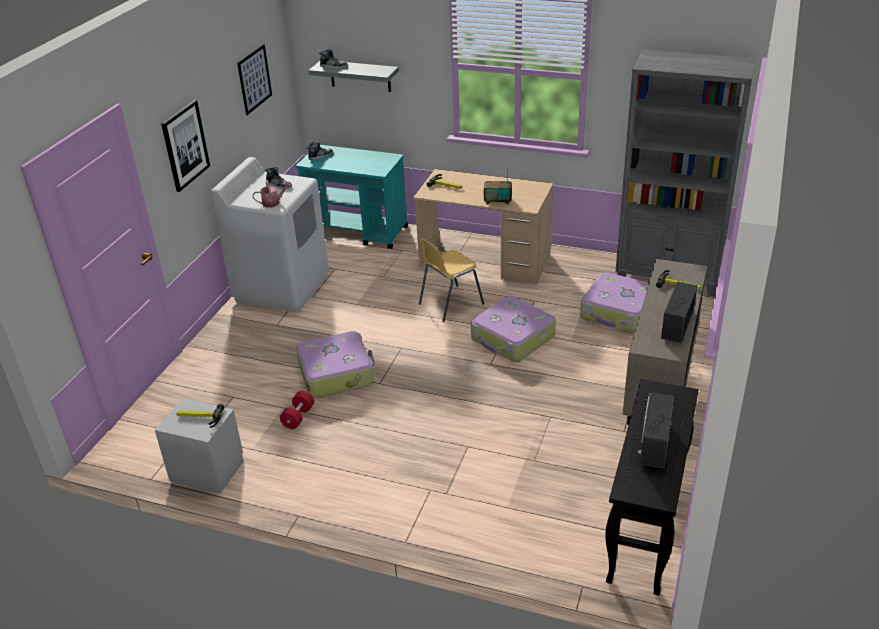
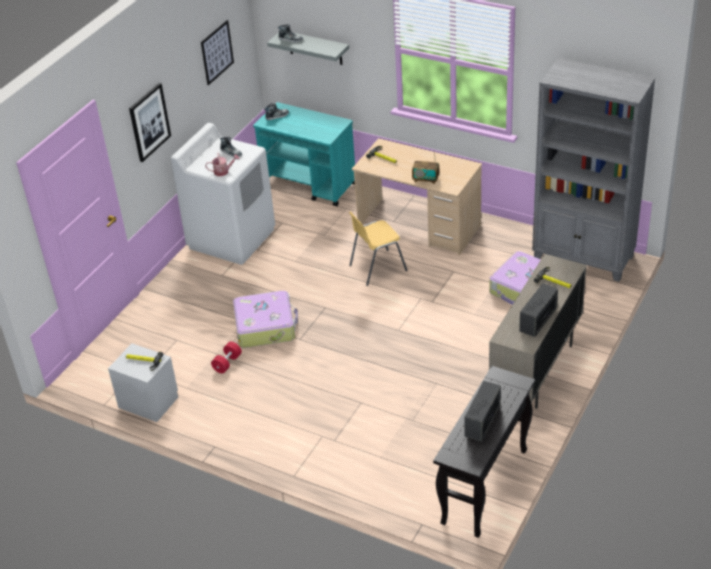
camera: 10 degrees right, 5 degrees up
suitcase [471,296,556,362] -> none

